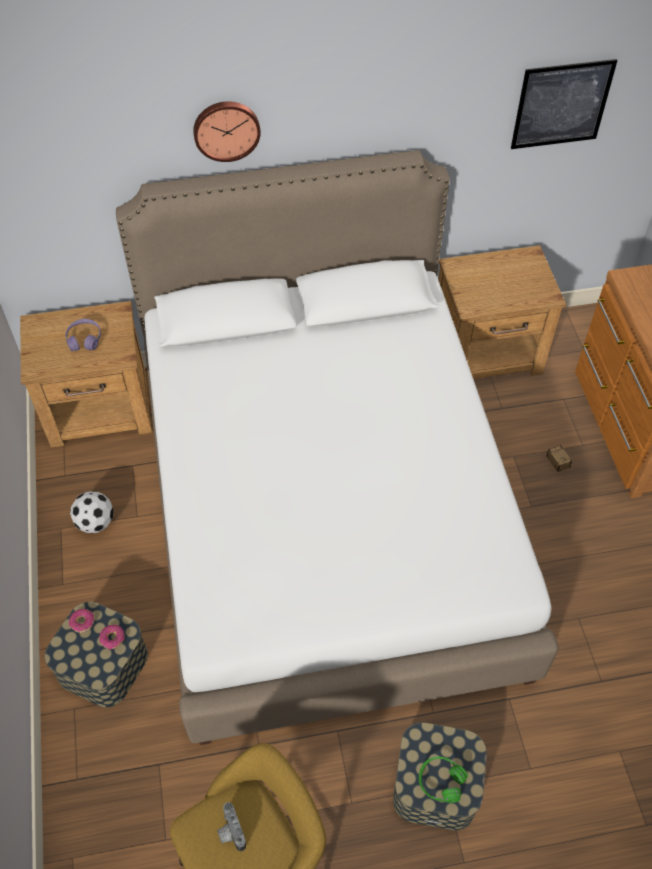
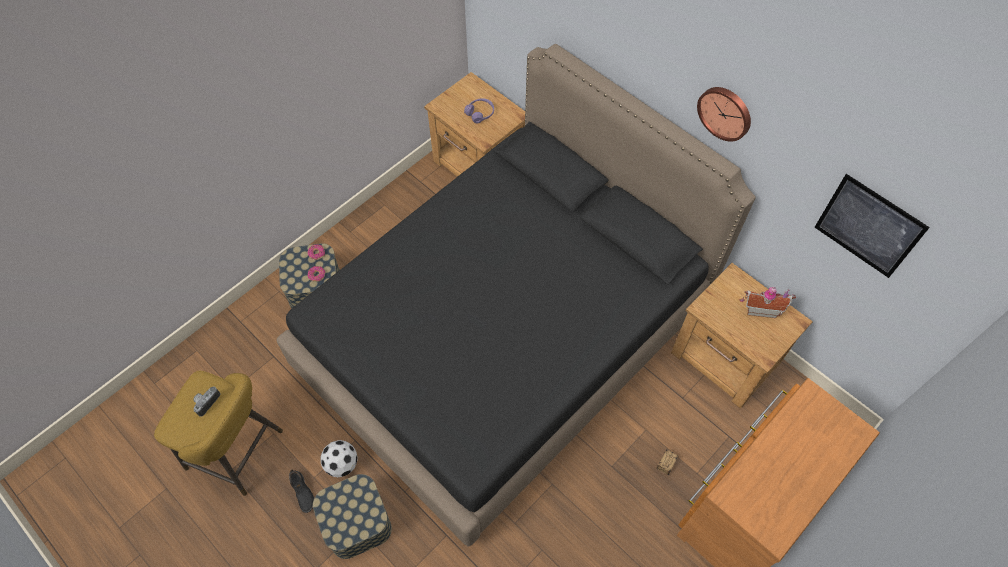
camera: 55 degrees right, 5 degrees up
football [70,491,114,533] -> football moved to [320,440,357,477]
white bed [116,150,559,745] -> black bed [276,44,756,547]
wall clock [193,101,261,162] -> wall clock moved to [697,87,751,142]
green headphones [419,756,468,803] -> none
none -> black shoe [289,469,314,513]
none -> toy house [740,287,796,318]

